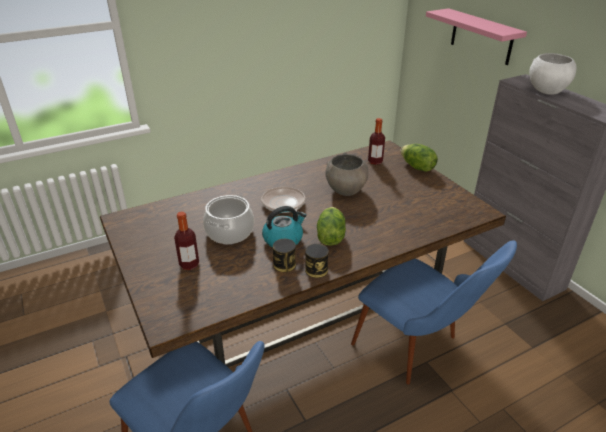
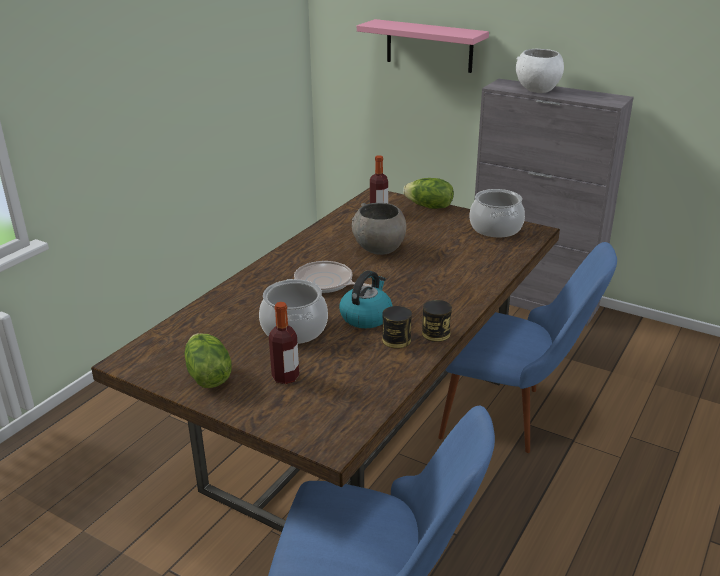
camera: 30 degrees left, 5 degrees down
lettuce [317,207,346,246] -> lettuce moved to [184,333,232,388]
none -> cooking pot [469,189,525,237]

